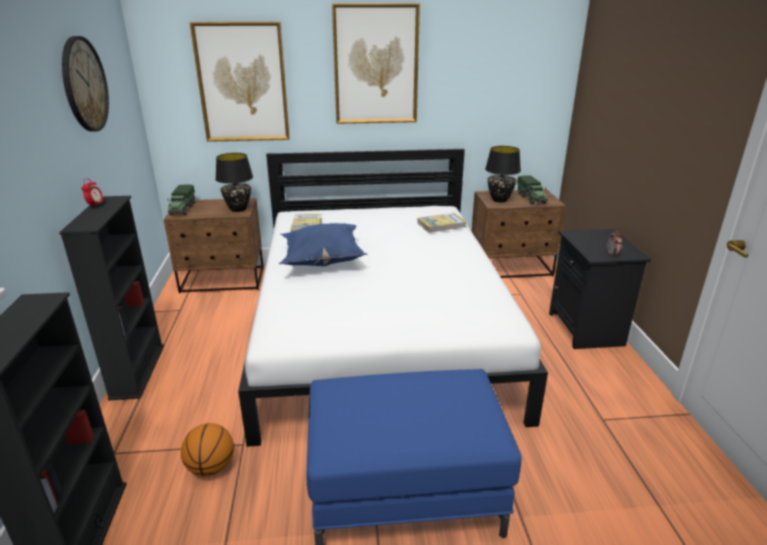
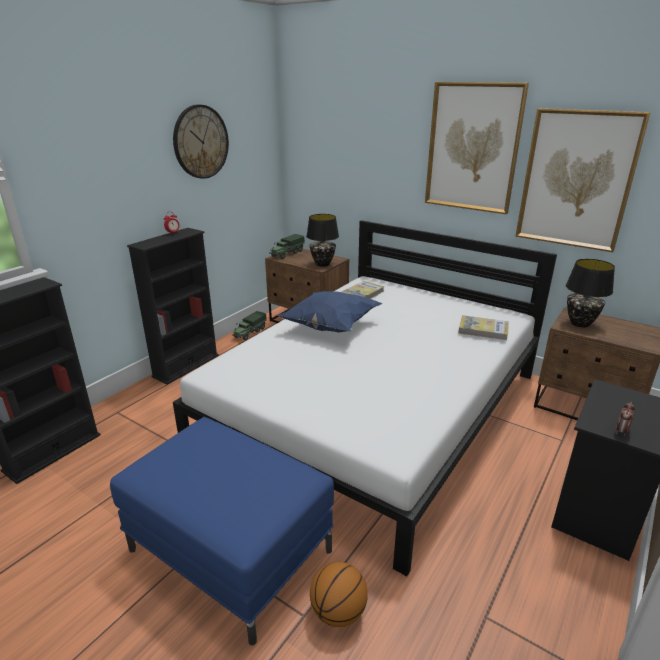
camera: 40 degrees right, 0 degrees up
basketball [181,423,234,476] -> basketball moved to [310,562,368,627]
picture [189,22,290,142] -> picture moved to [515,108,651,252]
toy truck [517,175,548,204] -> toy truck moved to [232,311,267,340]

